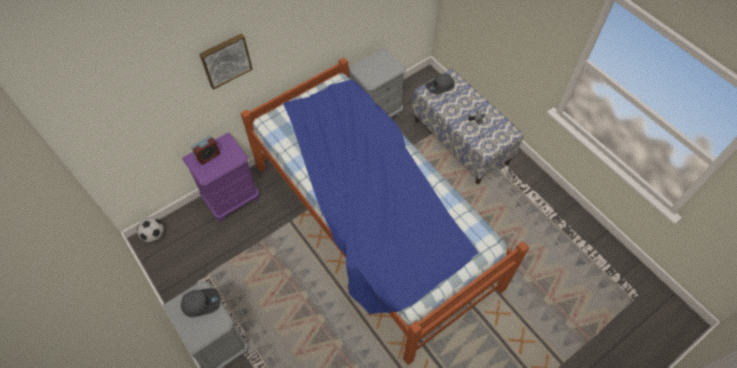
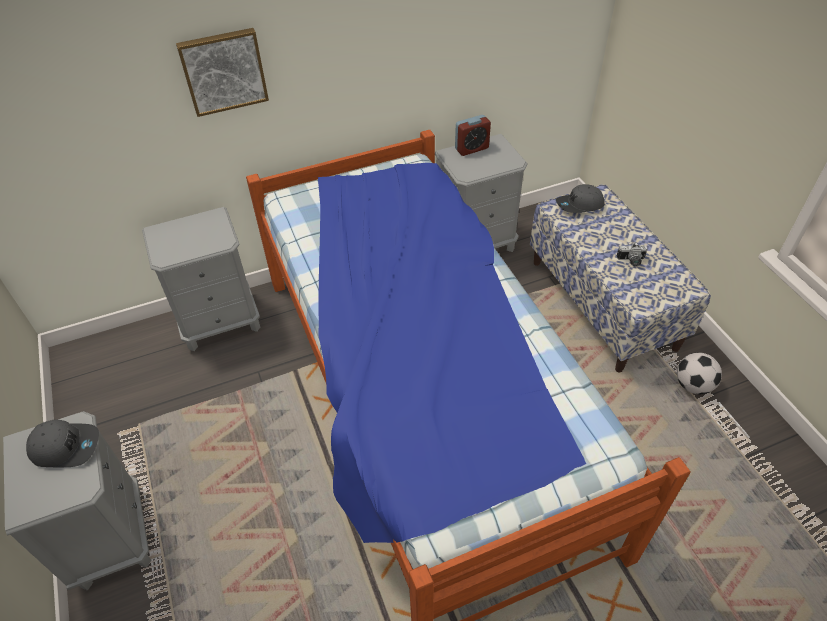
camera: 15 degrees right, 10 degrees down
football [137,217,164,243] -> football moved to [677,352,722,394]
purple nightstand [182,133,259,222] -> grey nightstand [142,207,260,351]
alarm clock [191,136,220,165] -> alarm clock moved to [455,115,491,156]

